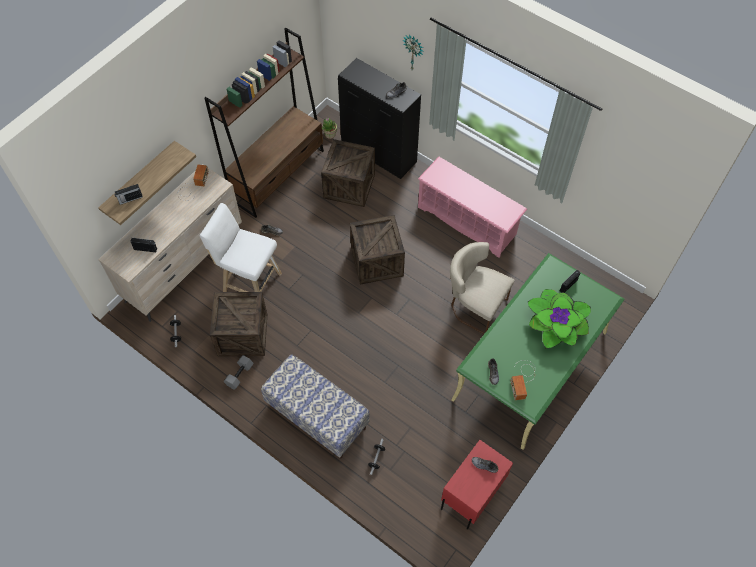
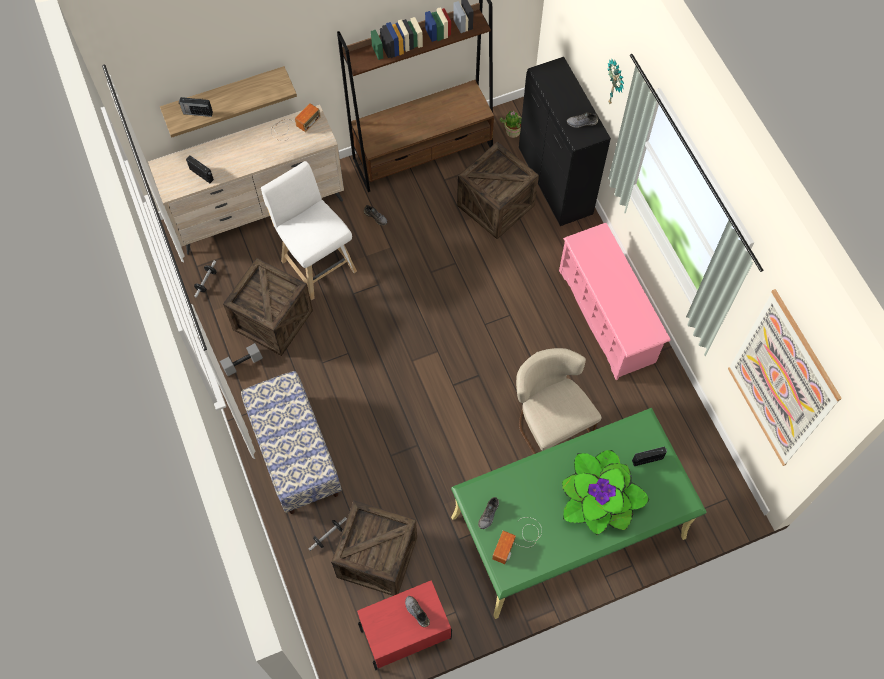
camera: 30 degrees right, 5 degrees up
crate [350,215,405,284] -> crate moved to [331,501,417,596]
none -> picture [728,289,842,466]

